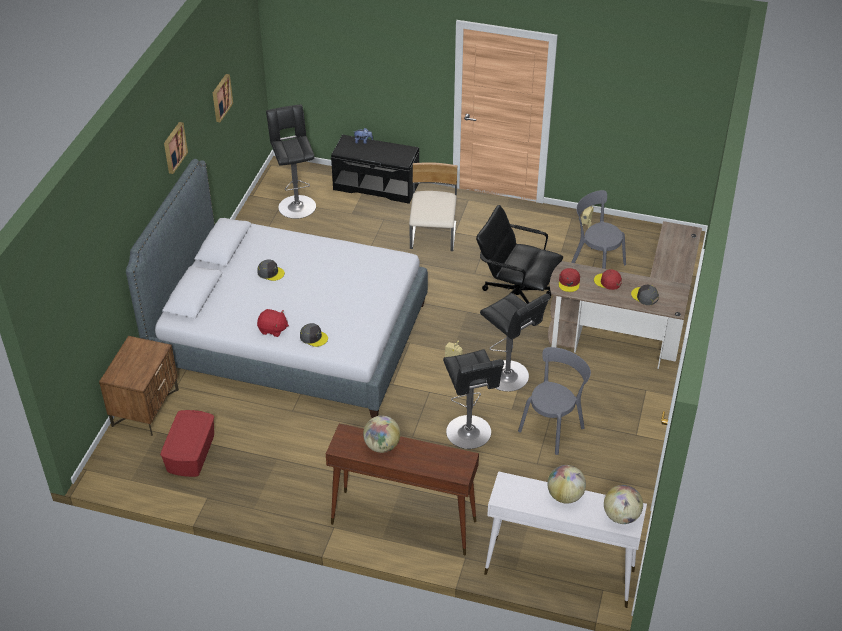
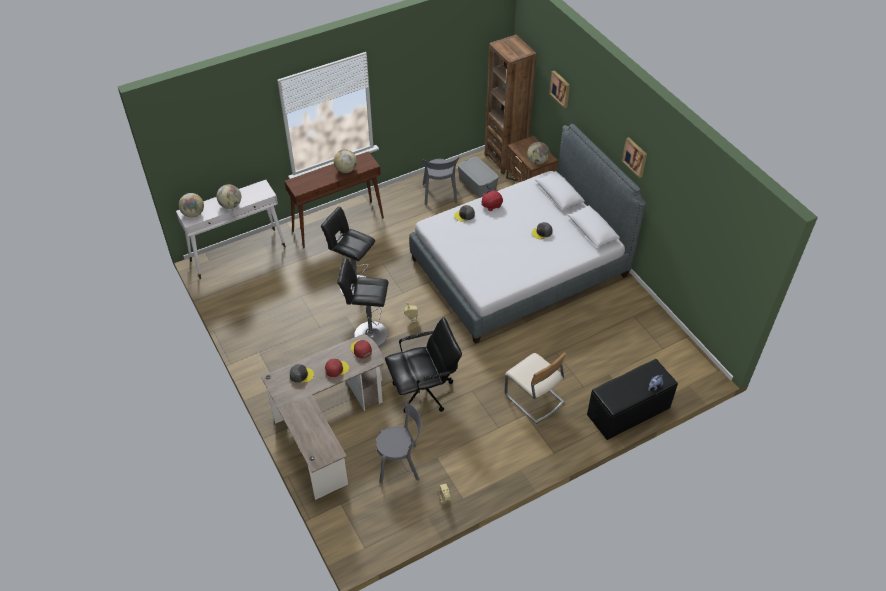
camera: 135 degrees right, 5 degrees up
red storage box [160,410,214,477] -> grey storage box [457,156,499,198]
picture [213,74,233,122] -> picture moved to [549,70,570,108]
black stool [266,104,316,219] -> none
grey chair [518,347,591,455] -> grey chair moved to [422,157,459,205]
none -> brown bookcase [484,35,537,174]
none -> globe [527,142,550,165]

